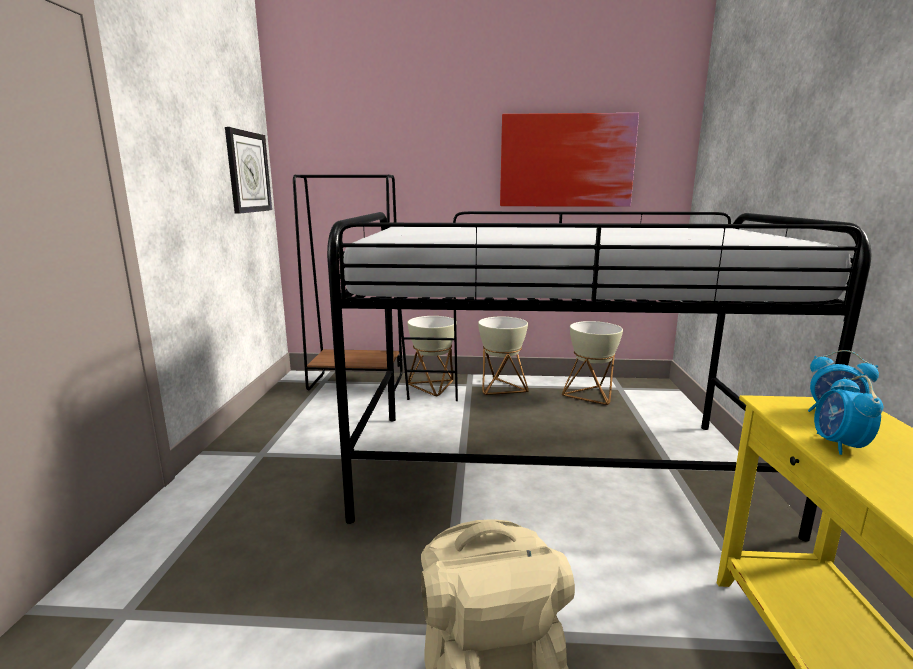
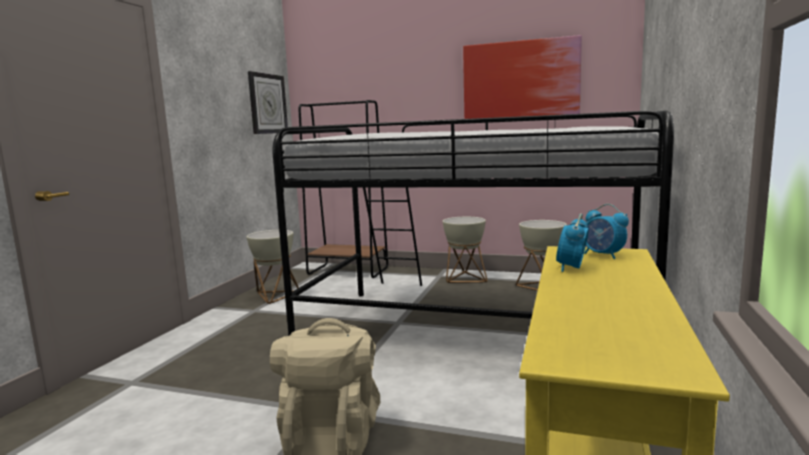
camera: 15 degrees right, 5 degrees down
planter [407,316,457,396] -> planter moved to [247,230,299,304]

